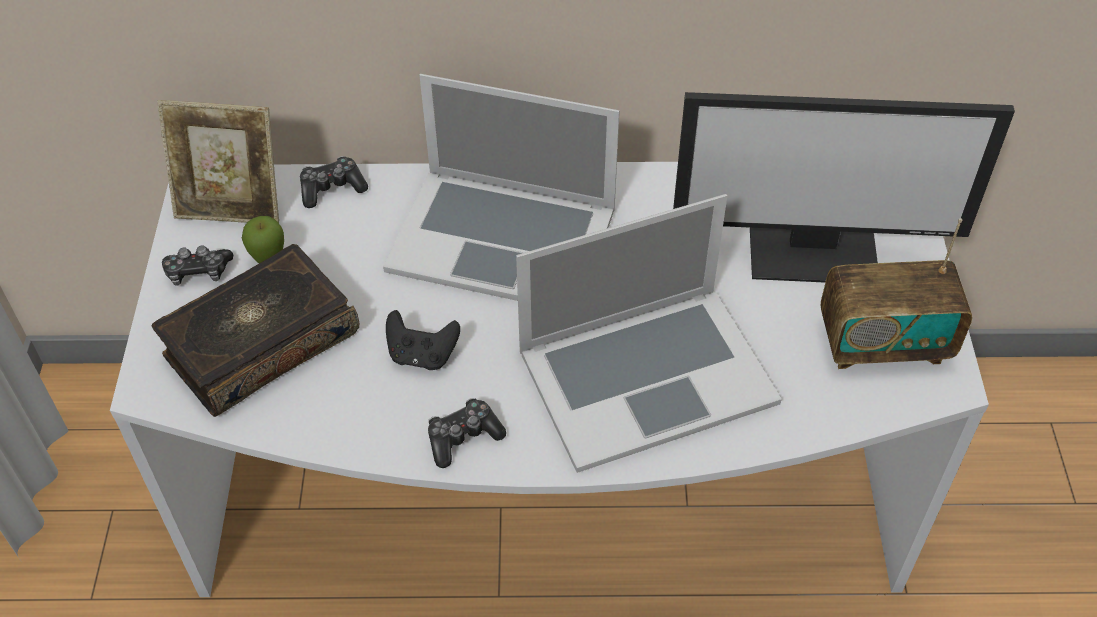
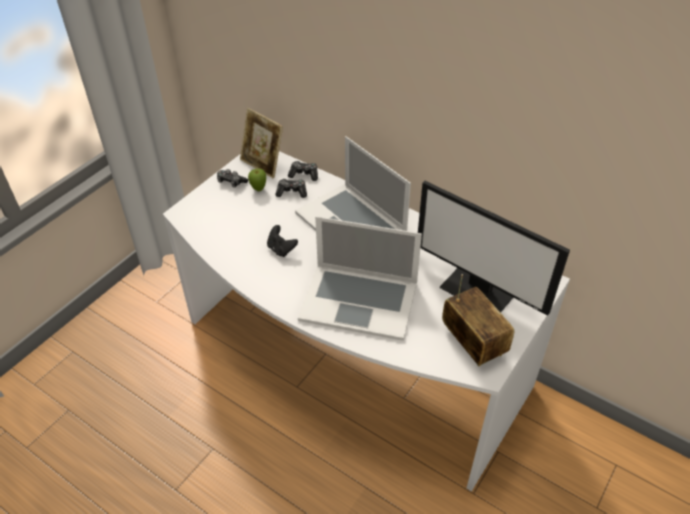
camera: 35 degrees right, 5 degrees down
book [152,244,360,417] -> none
game controller [428,398,506,468] -> game controller moved to [276,179,307,198]
radio [821,218,972,369] -> radio turned 150 degrees counterclockwise [442,274,514,366]

